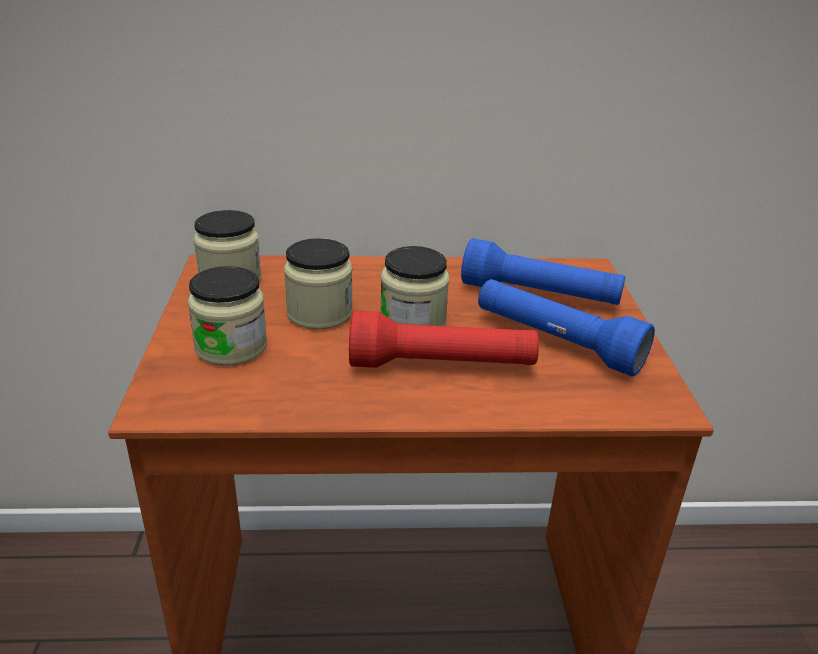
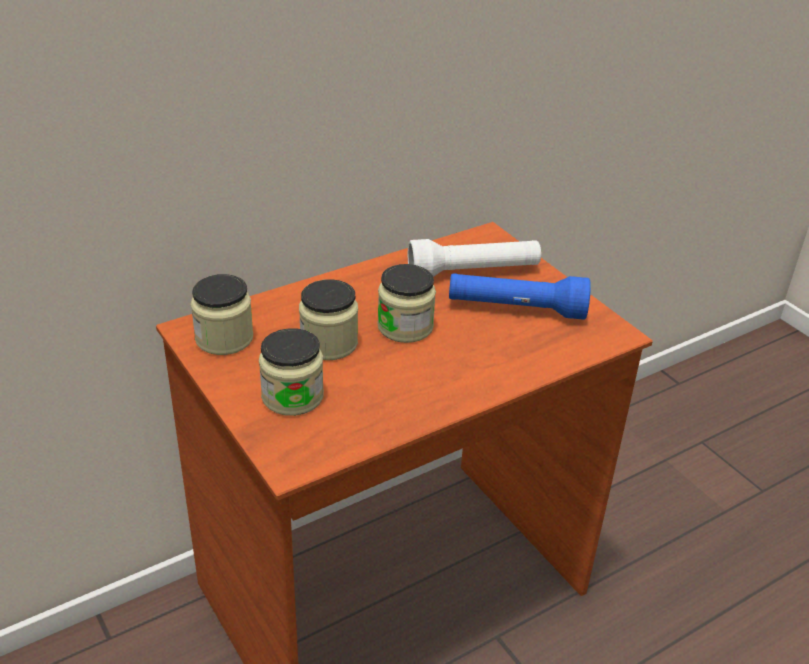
camera: 30 degrees left, 5 degrees up
red flashlight [349,311,539,368] -> none
blue flashlight [461,238,625,305] -> white flashlight [408,239,541,277]

